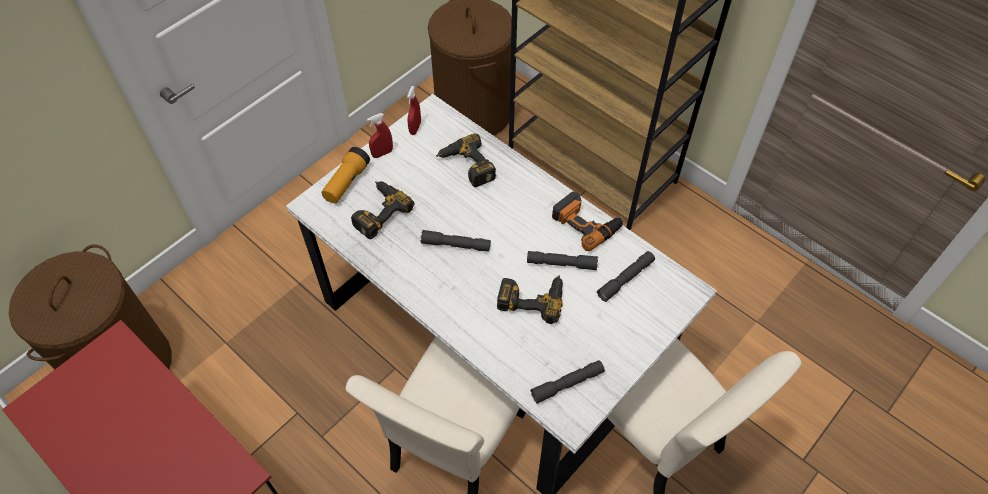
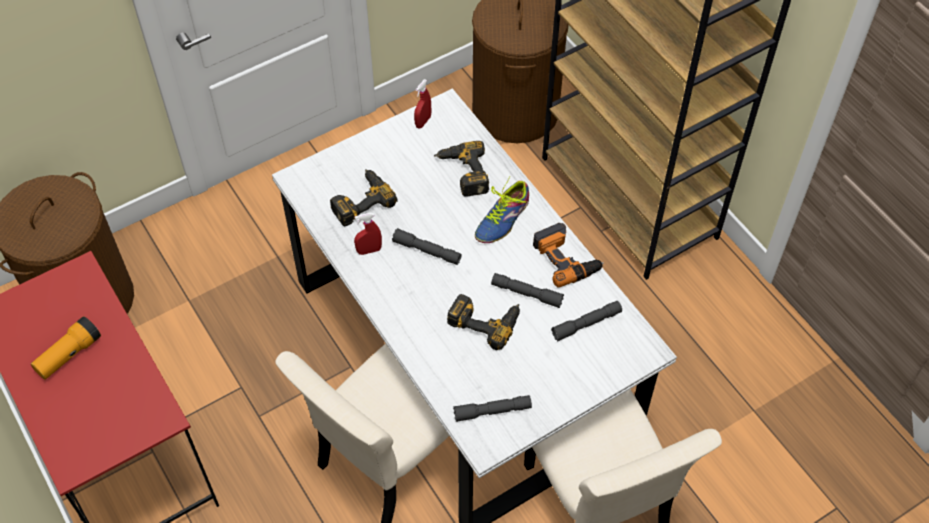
camera: 15 degrees right, 0 degrees up
flashlight [322,147,370,204] -> flashlight moved to [31,316,101,380]
red spray bottle [367,113,393,158] -> red spray bottle moved to [354,213,382,255]
none -> shoe [475,177,529,243]

